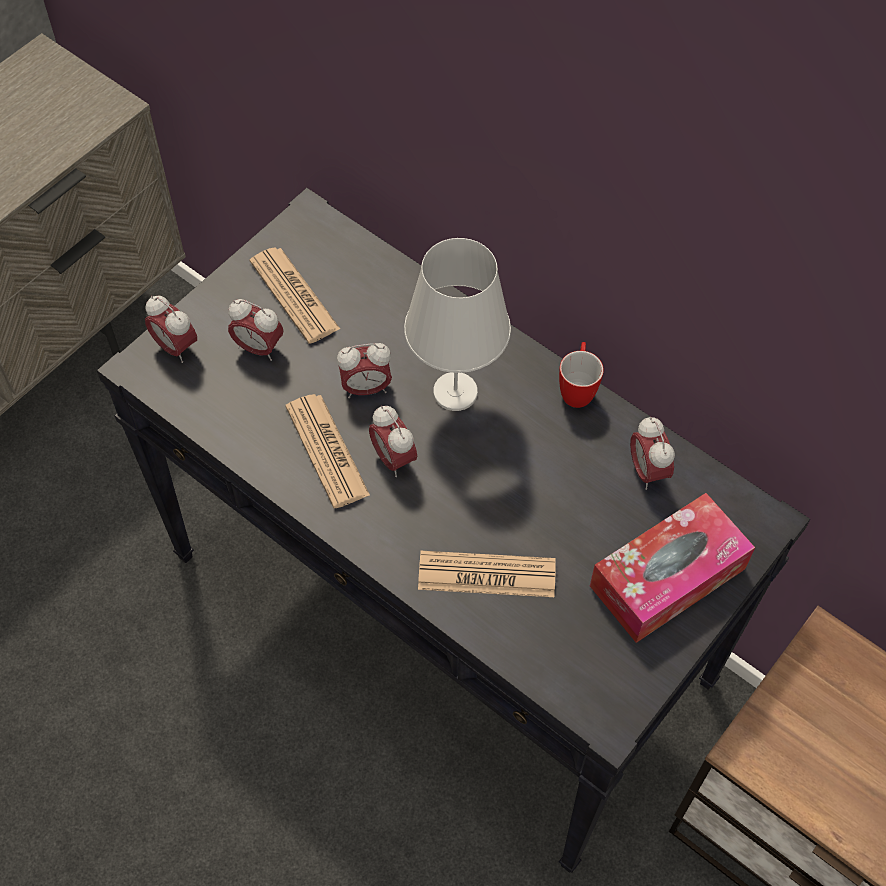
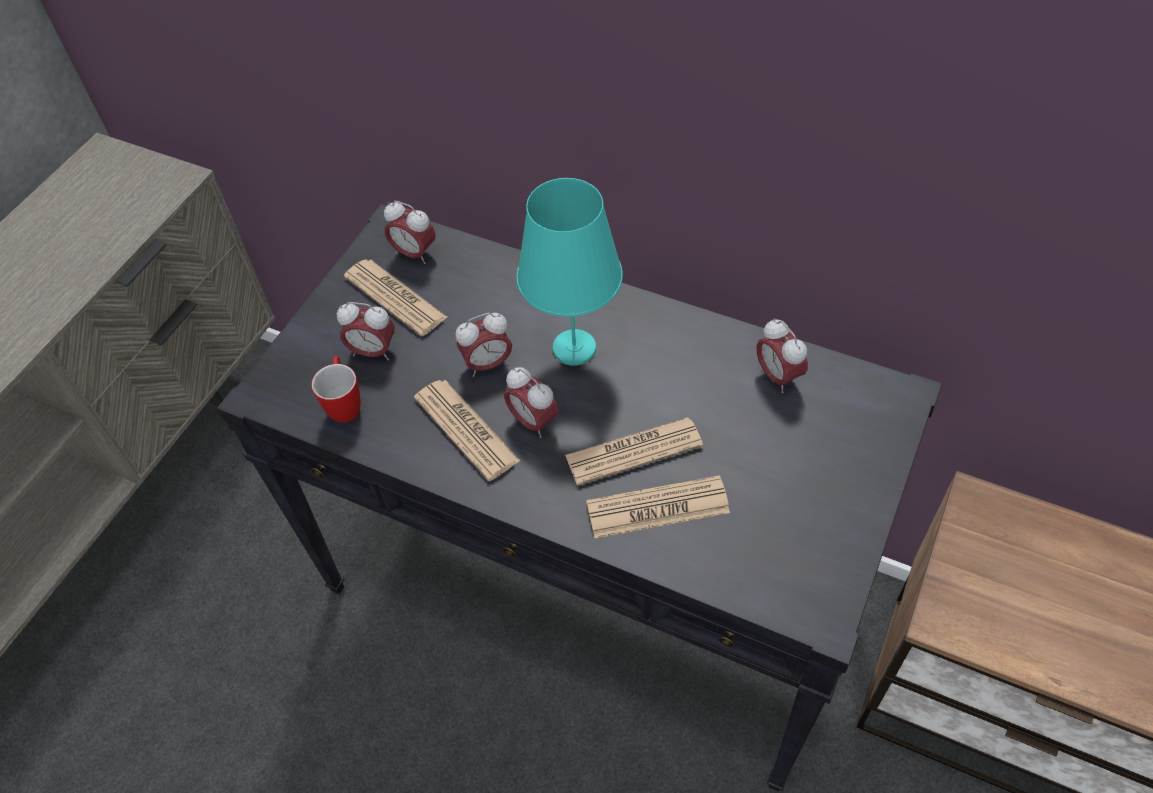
camera: 10 degrees left, 5 degrees down
alarm clock [145,296,197,363] -> alarm clock moved to [384,201,436,264]
white table lamp [404,238,511,411] -> turquoise table lamp [516,178,623,366]
mug [559,342,604,408] -> mug moved to [311,356,360,423]
tissue box [590,493,755,643] -> none
none -> newspaper [565,417,703,485]

